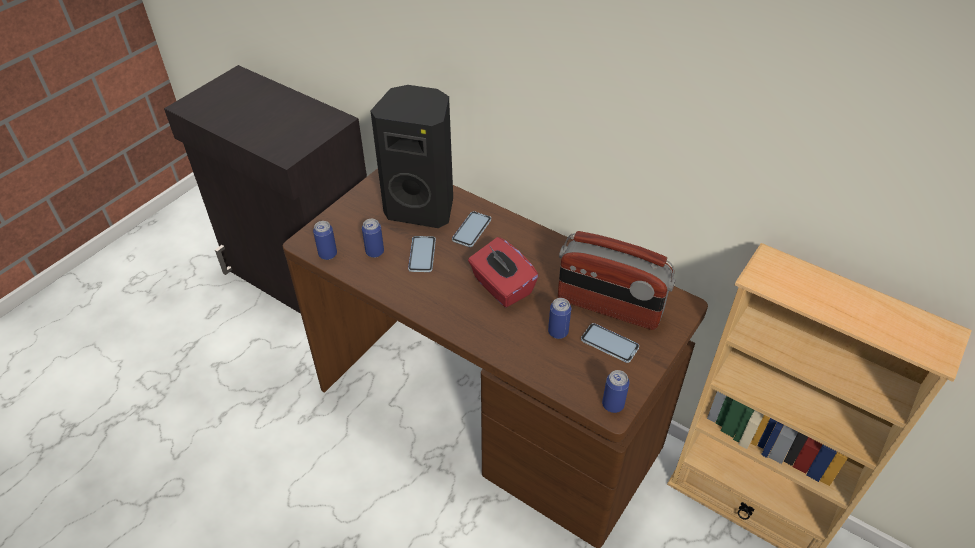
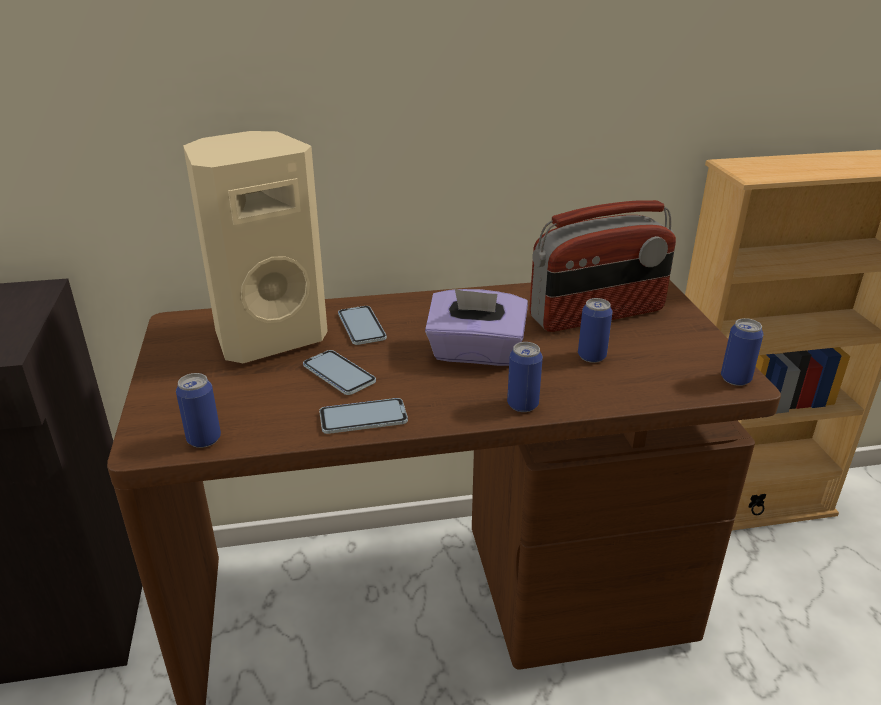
camera: 45 degrees left, 15 degrees down
can [362,219,384,258] -> can moved to [507,342,543,412]
black speaker [370,85,453,228] -> beige speaker [183,131,328,363]
red tissue box [468,237,539,307] -> purple tissue box [425,289,528,366]
phone [581,323,639,363] -> phone moved to [319,398,408,434]

